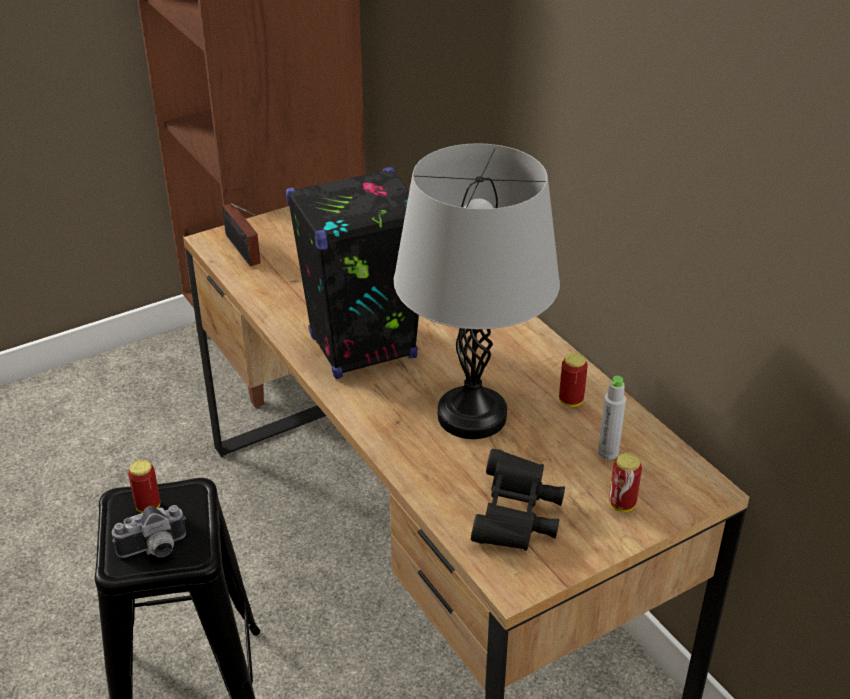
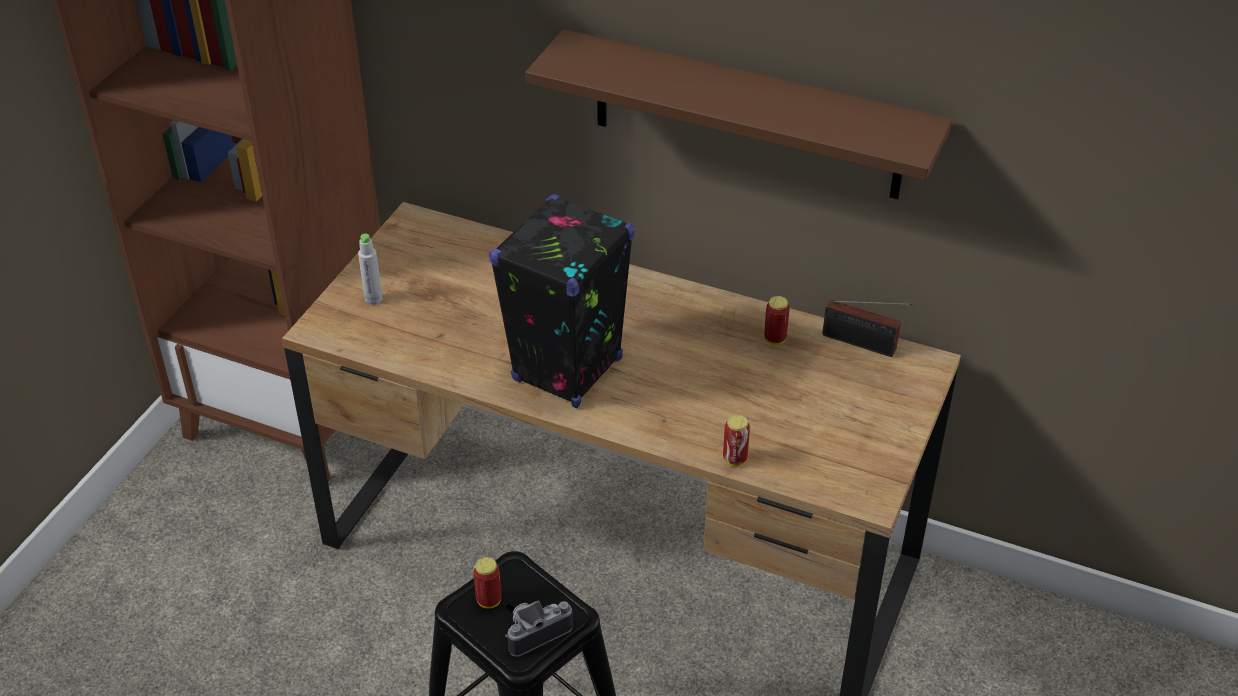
camera: 35 degrees left, 5 degrees up
camera [112,505,186,558] -> camera turned 150 degrees counterclockwise [505,601,573,657]
radio [222,203,261,266] -> radio moved to [822,300,912,357]
grey table lamp [394,143,560,439] -> none
black binoculars [471,449,565,551] -> none
grey bottle [598,376,626,460] -> grey bottle moved to [358,234,382,305]
can [609,453,642,512] -> can moved to [723,415,750,467]
none -> brown shelf [525,29,952,199]

